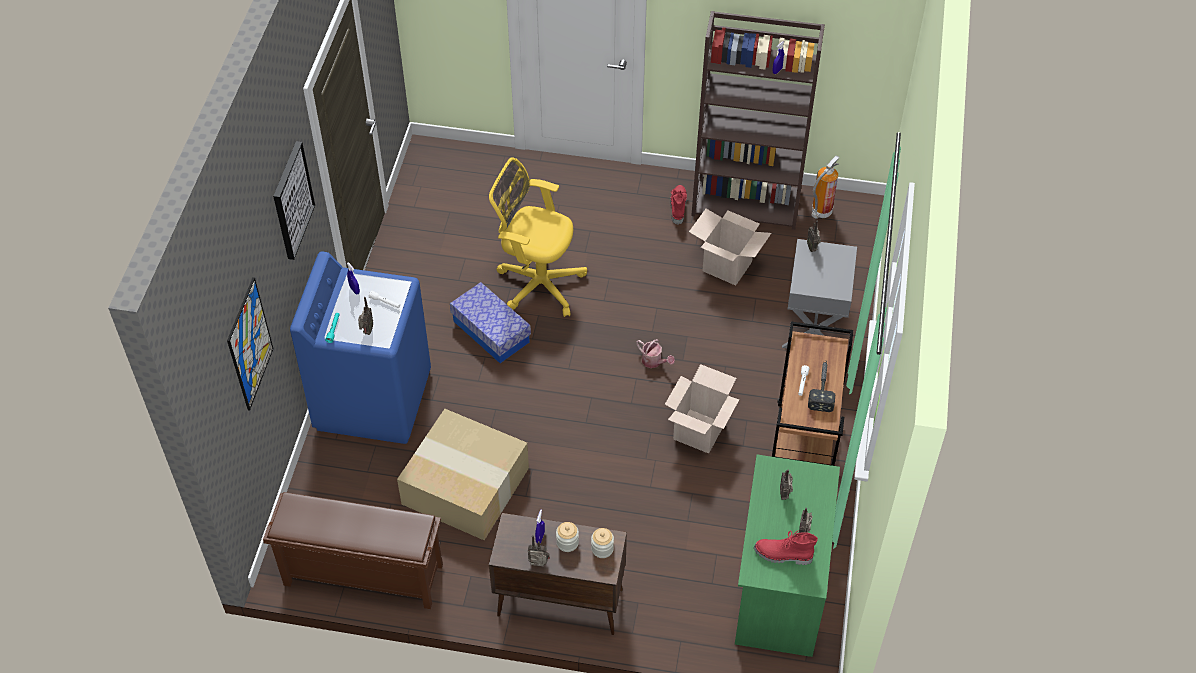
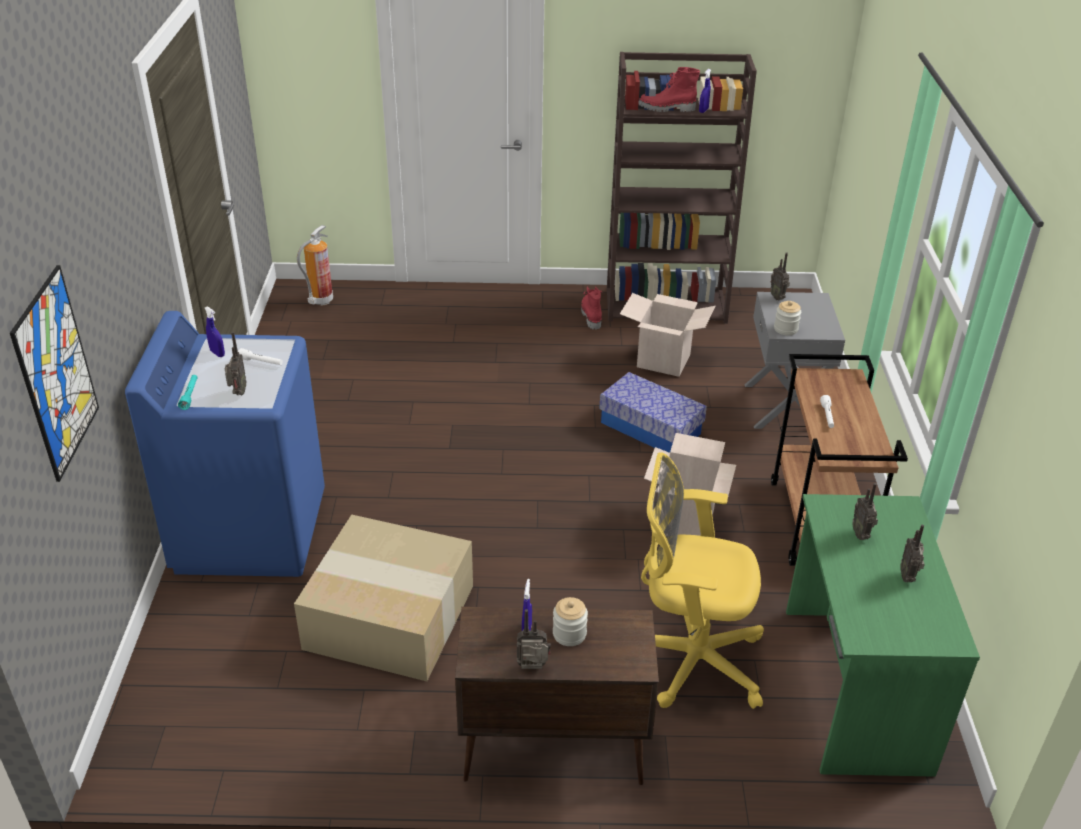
camera: 10 degrees left, 15 degrees down
brown shoe rack [263,492,443,609] -> none
picture [273,141,315,260] -> none
storage box [450,282,531,363] -> storage box moved to [599,372,707,453]
yellow office chair [489,157,587,317] -> yellow office chair moved to [641,453,764,709]
jar [591,528,614,558] -> jar moved to [774,301,801,335]
watering can [636,339,675,368] -> none
red boot [754,530,818,565] -> red boot moved to [638,67,700,112]
hammer [808,360,835,412] -> none
fire extinguisher [811,156,840,219] -> fire extinguisher moved to [297,225,333,305]

